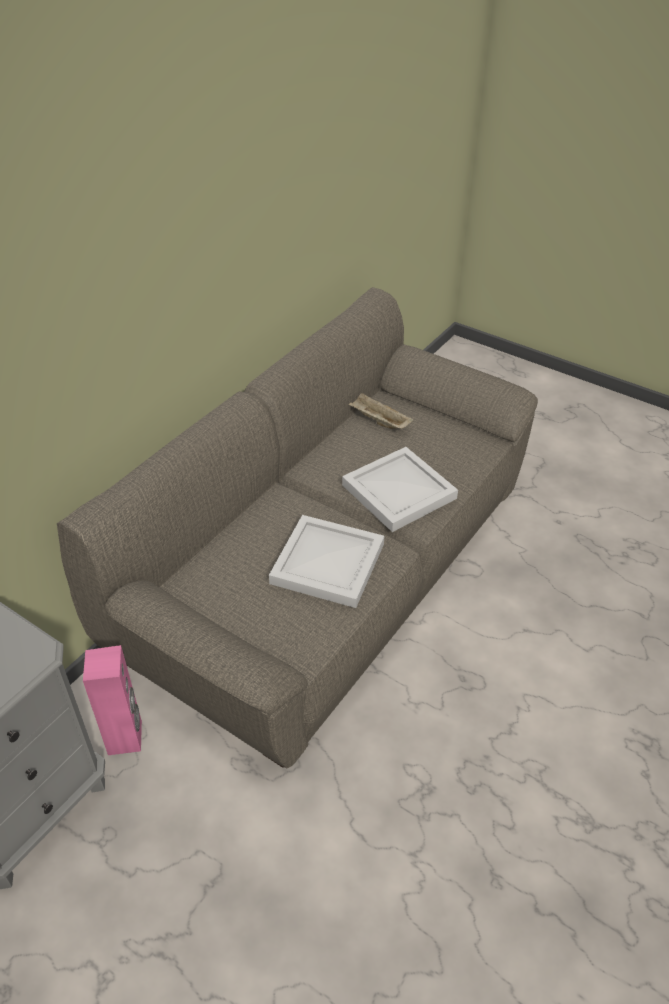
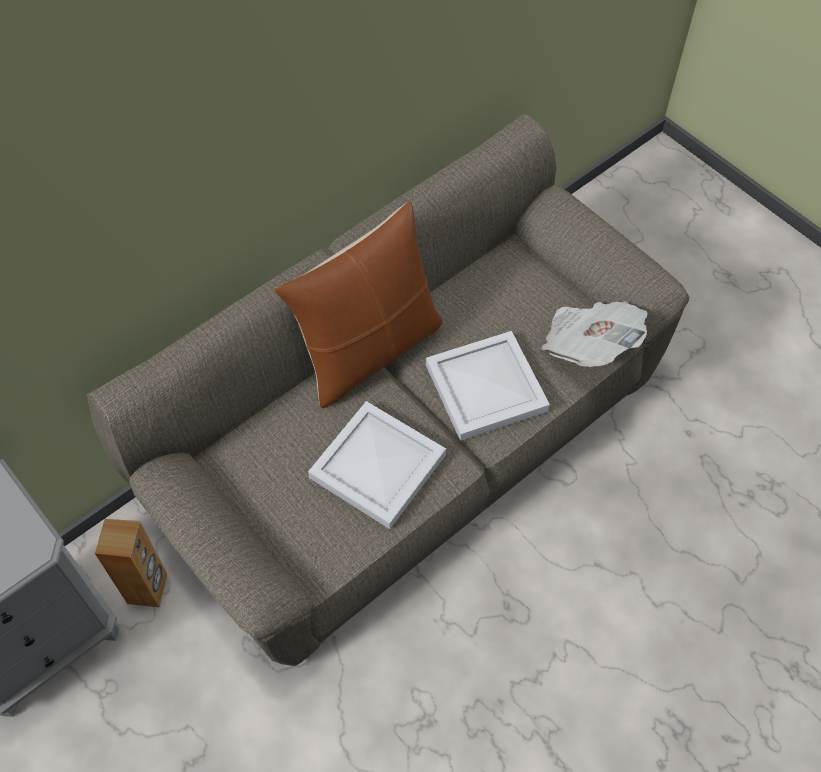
camera: 15 degrees right, 15 degrees up
pink speaker [83,645,142,755] -> brown speaker [95,519,168,607]
beige tray [349,393,414,429] -> none
none -> brown pillow [274,201,443,408]
none -> newspaper [542,301,648,367]

